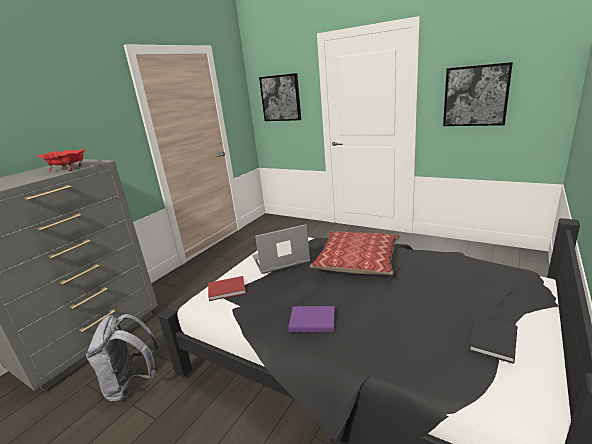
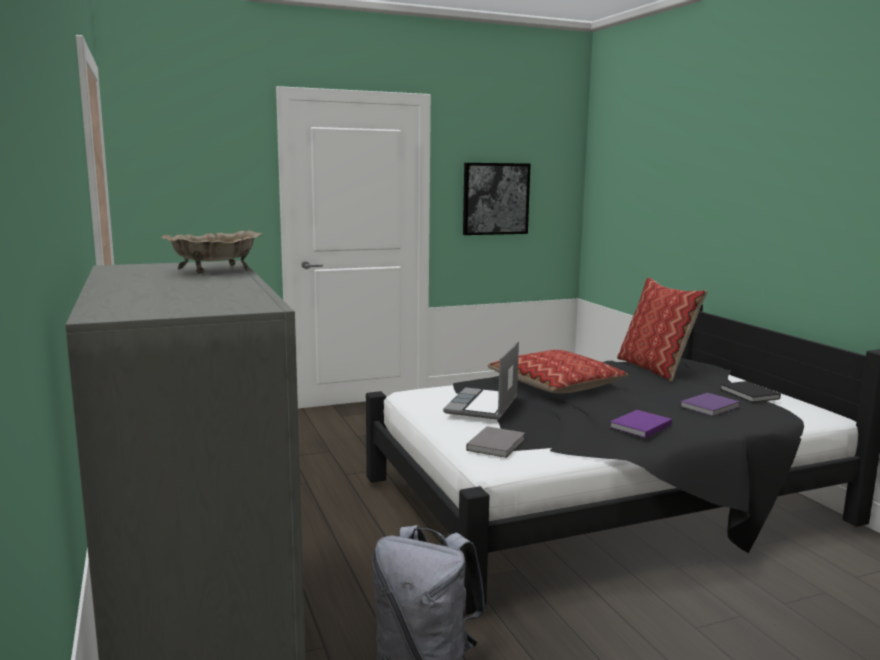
camera: 55 degrees left, 10 degrees down
red bowl [38,149,87,171] -> beige bowl [160,230,263,274]
red book [208,276,246,301] -> grey book [466,426,525,458]
picture [259,73,301,121] -> none
none -> pillow [617,277,708,382]
none -> purple book [680,393,740,417]

